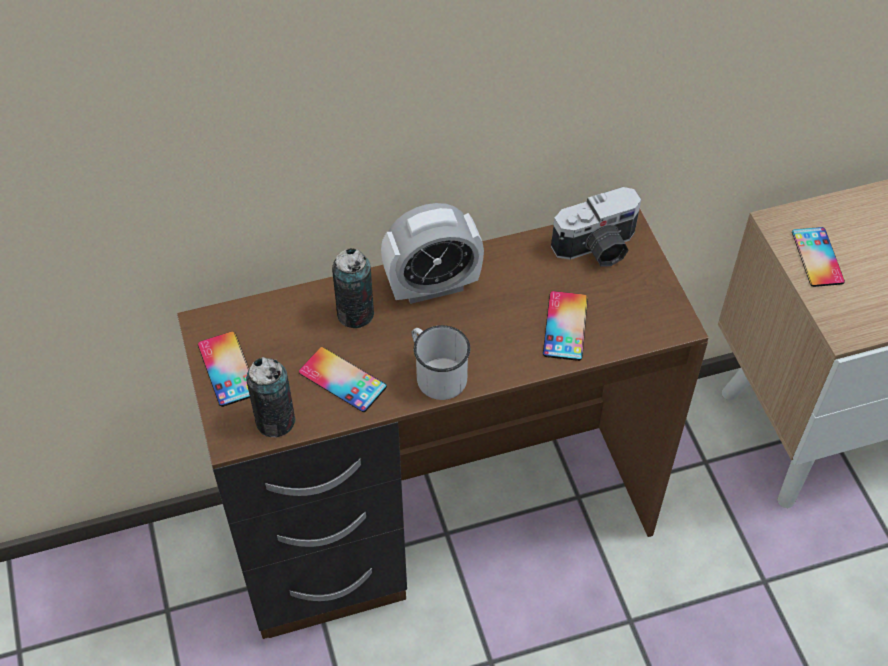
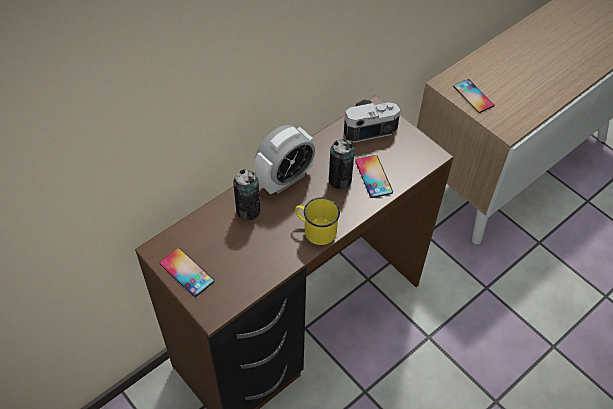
camera: 25 degrees left, 0 degrees up
can [246,357,296,437] -> can moved to [329,139,355,190]
phone [299,347,387,412] -> none
white mug [411,325,470,400] -> yellow mug [295,197,340,245]
camera [551,187,641,267] -> camera turned 150 degrees counterclockwise [344,100,400,143]

